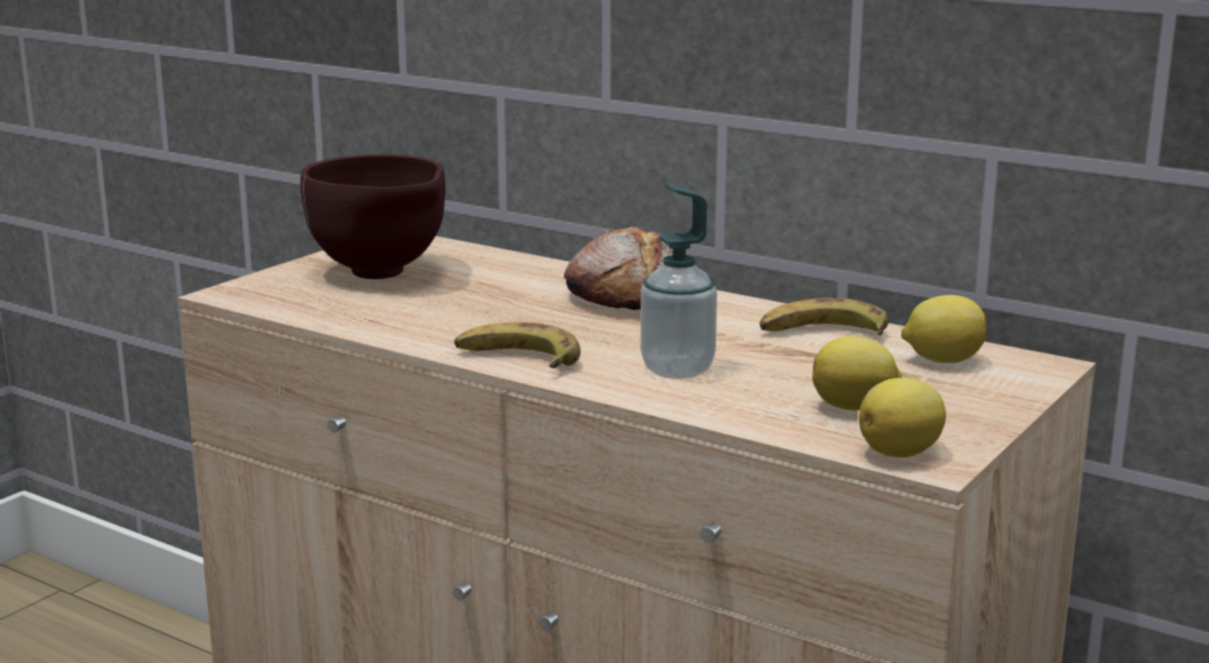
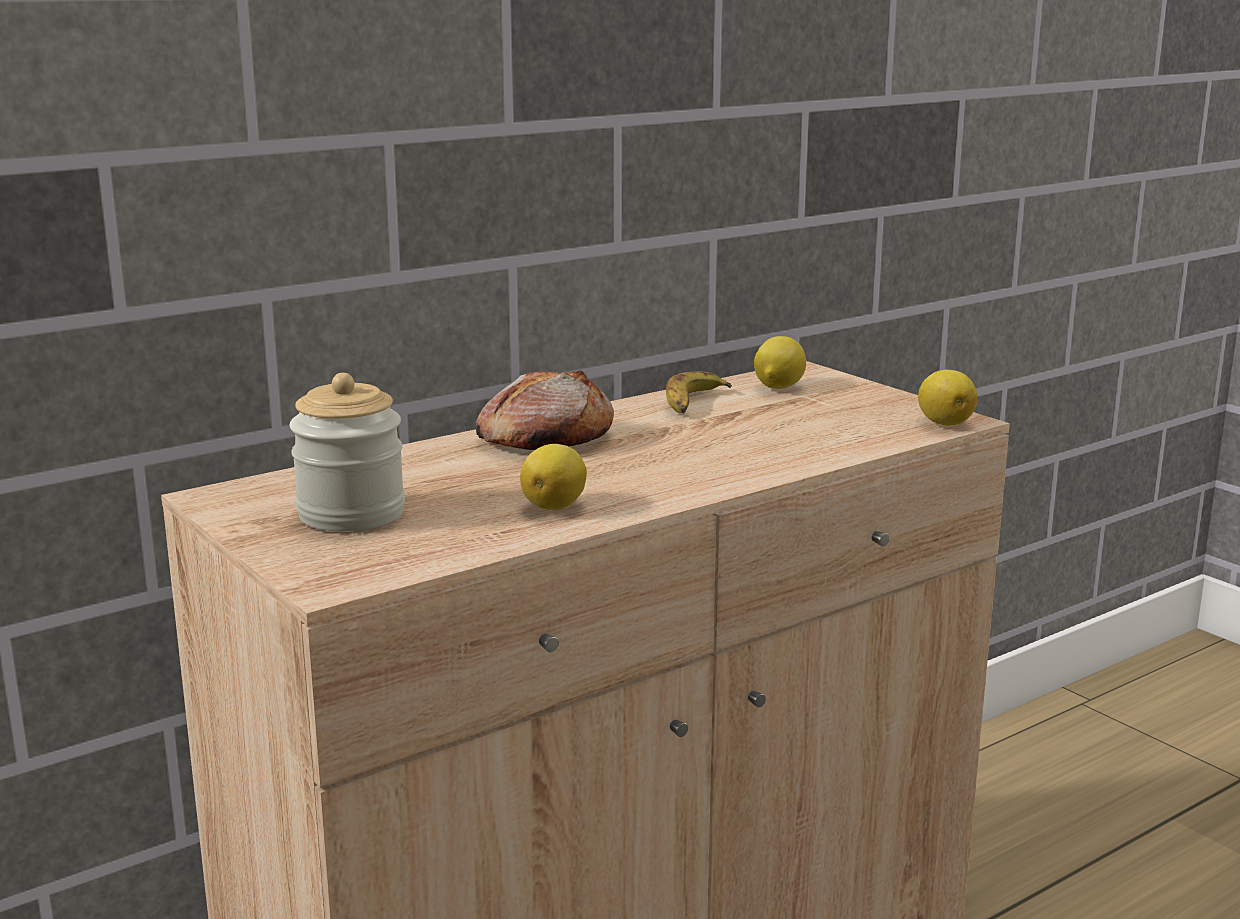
camera: 70 degrees left, 0 degrees up
brown bowl [300,154,446,279] -> jar [290,373,405,531]
banana [454,322,581,368] -> none
soap dispenser [640,183,717,379] -> none
lemon [812,336,902,410] -> lemon moved to [520,444,587,510]

